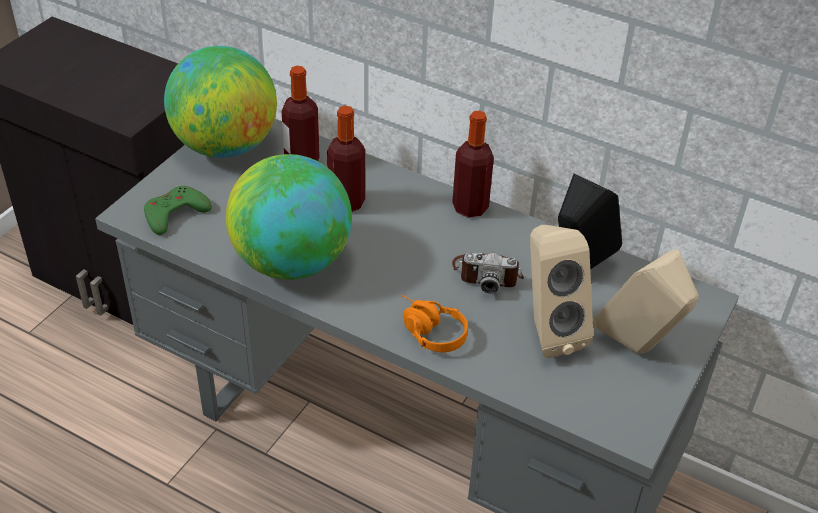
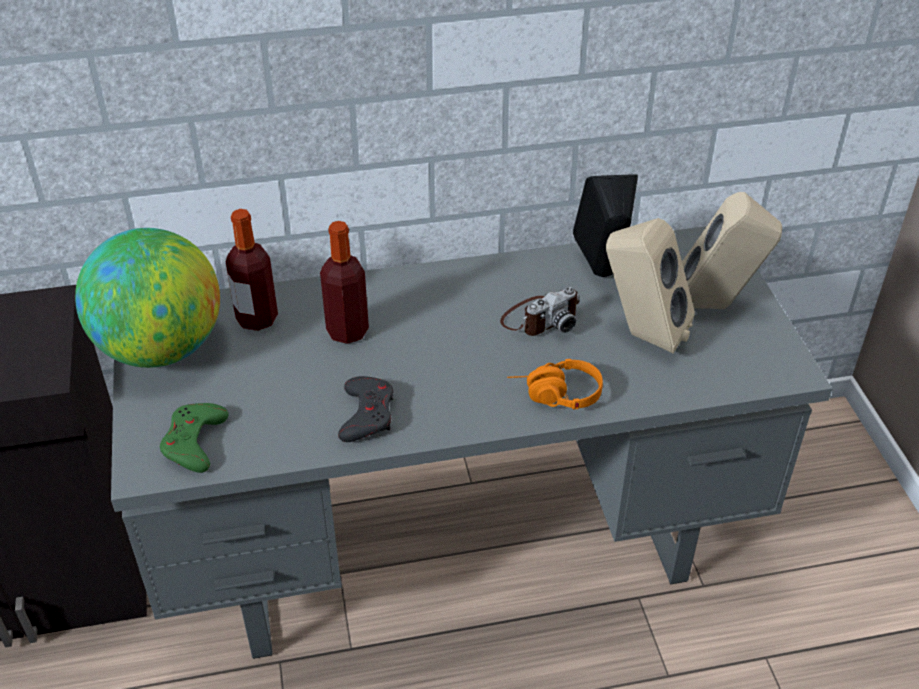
camera: 40 degrees left, 0 degrees up
globe [226,154,352,280] -> grey game controller [338,376,393,442]
bottle [452,111,494,217] -> none

